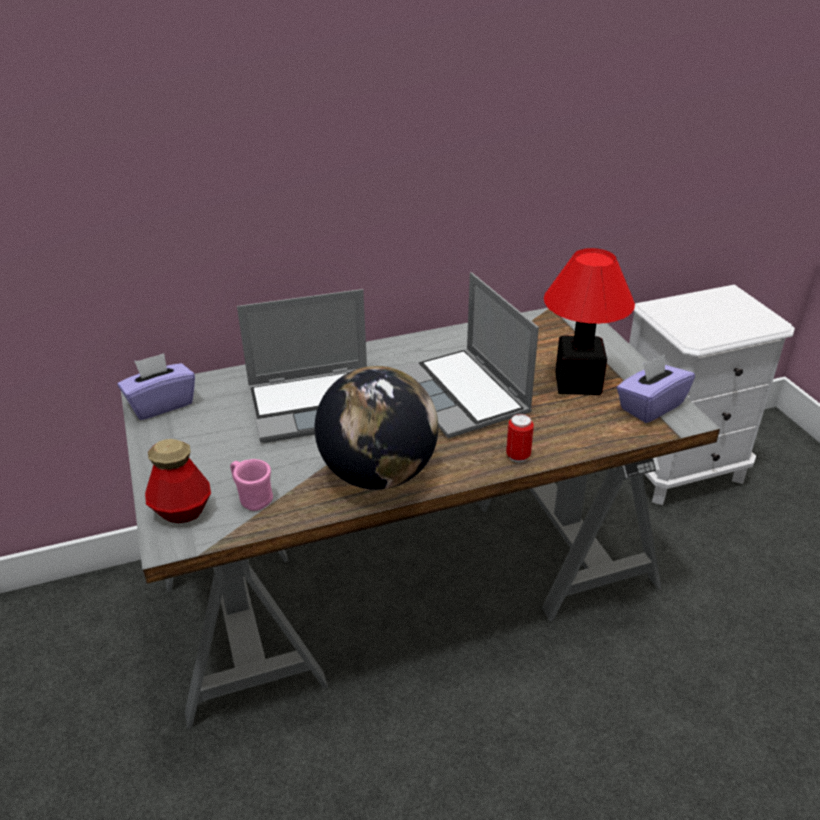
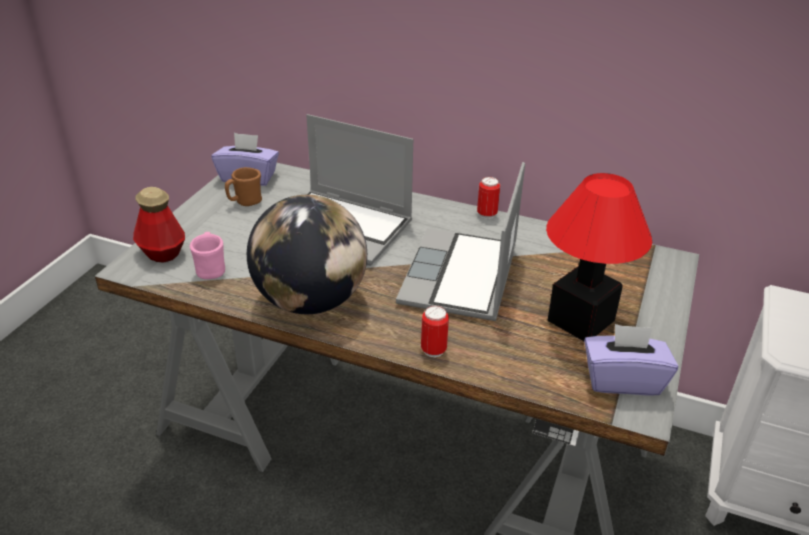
camera: 40 degrees right, 0 degrees up
none -> brown mug [225,167,262,206]
none -> can [477,177,500,219]

